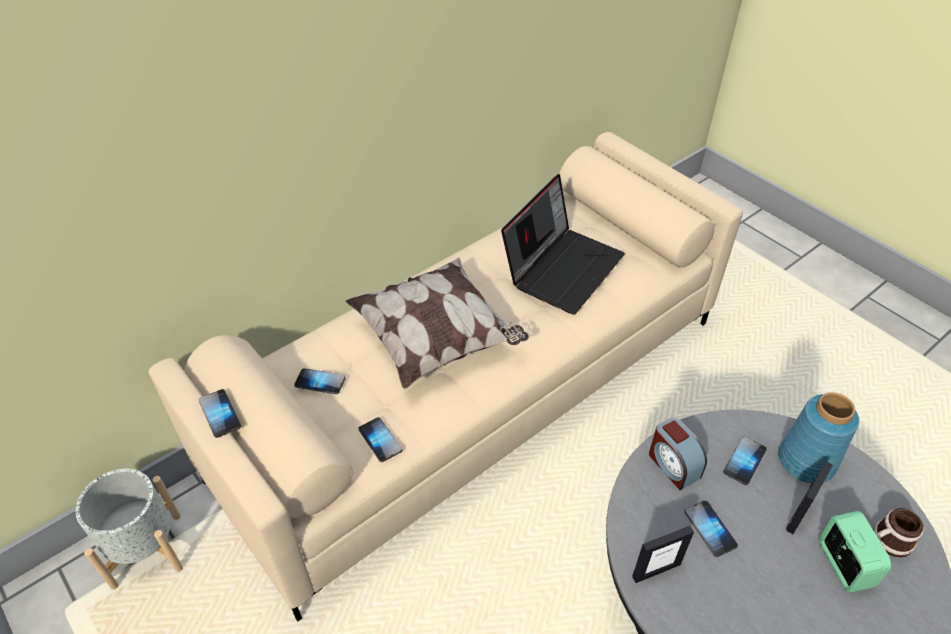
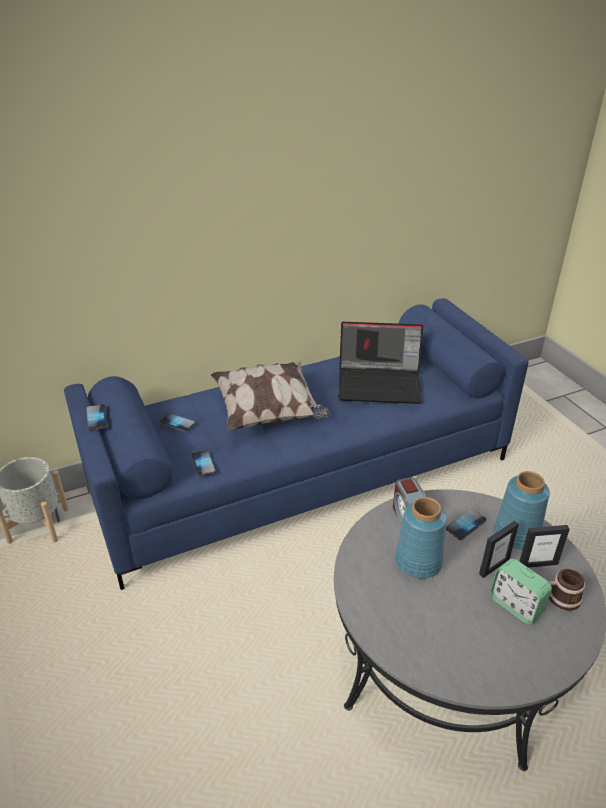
camera: 15 degrees right, 10 degrees down
beige sofa [149,132,743,621] -> blue sofa [64,298,528,590]
laptop [501,174,625,315] -> laptop turned 45 degrees clockwise [338,322,423,404]
picture frame [632,526,694,583] -> picture frame moved to [519,525,570,568]
phone [684,501,738,557] -> blue vase [395,497,447,579]
alarm clock [819,511,891,593] -> alarm clock turned 135 degrees clockwise [490,559,552,624]

